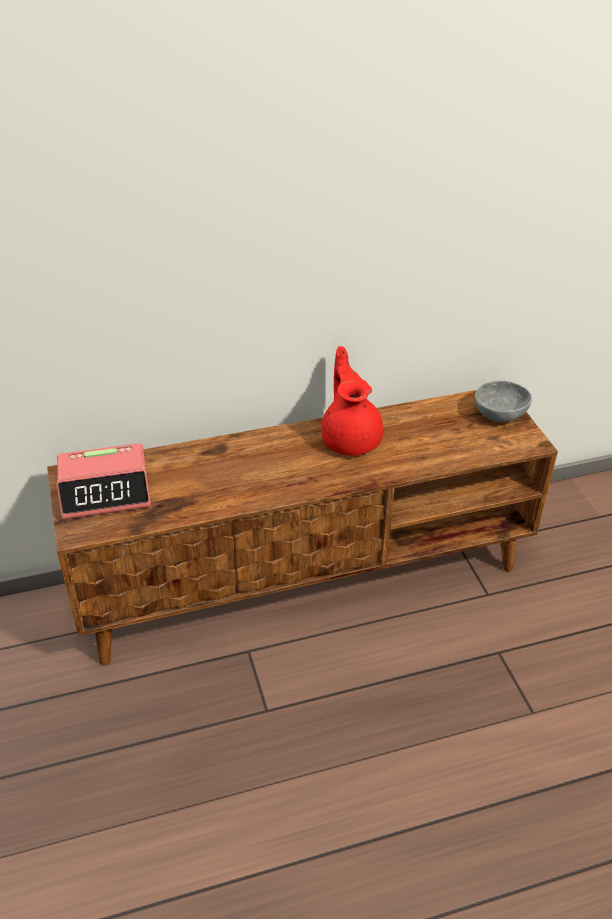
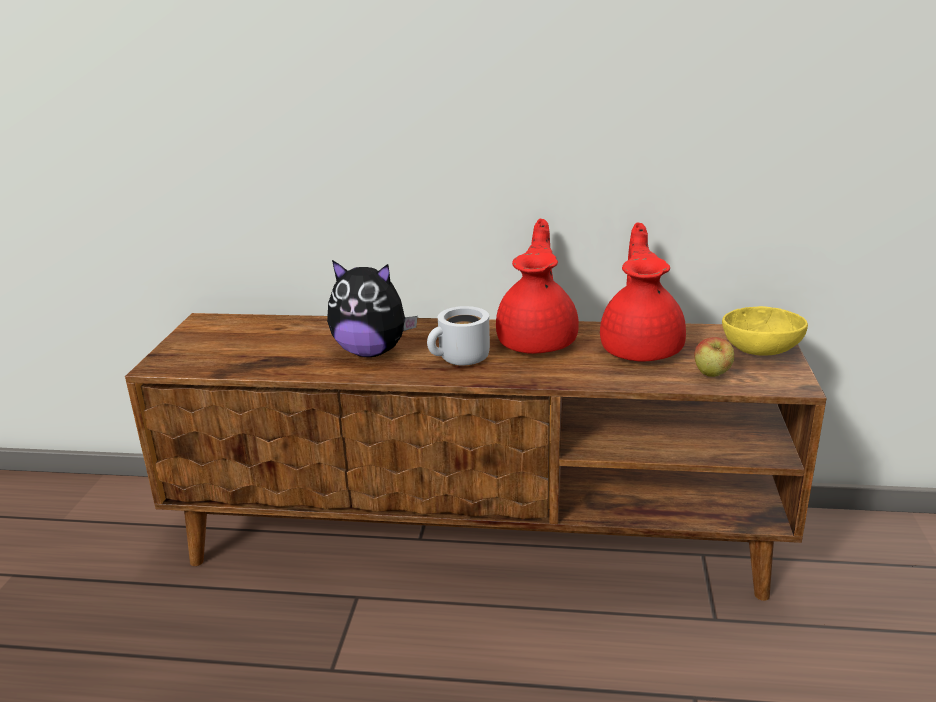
camera: 25 degrees right, 15 degrees down
alarm clock [56,443,151,520] -> none
grey bowl [475,381,532,422] -> yellow bowl [722,306,808,356]
none -> plush toy [327,260,418,357]
none -> white mug [427,306,490,365]
none -> red teapot [600,222,686,362]
none -> apple [694,337,734,377]

